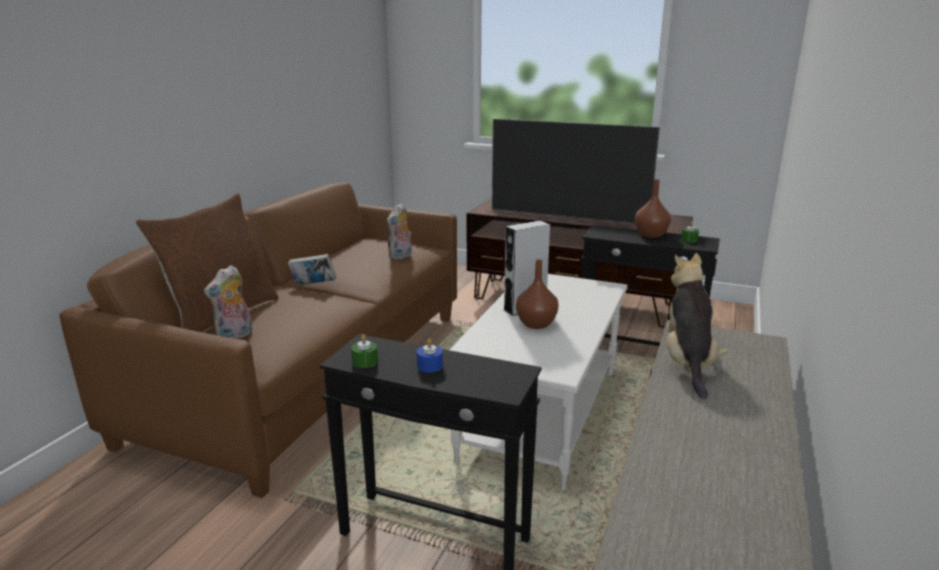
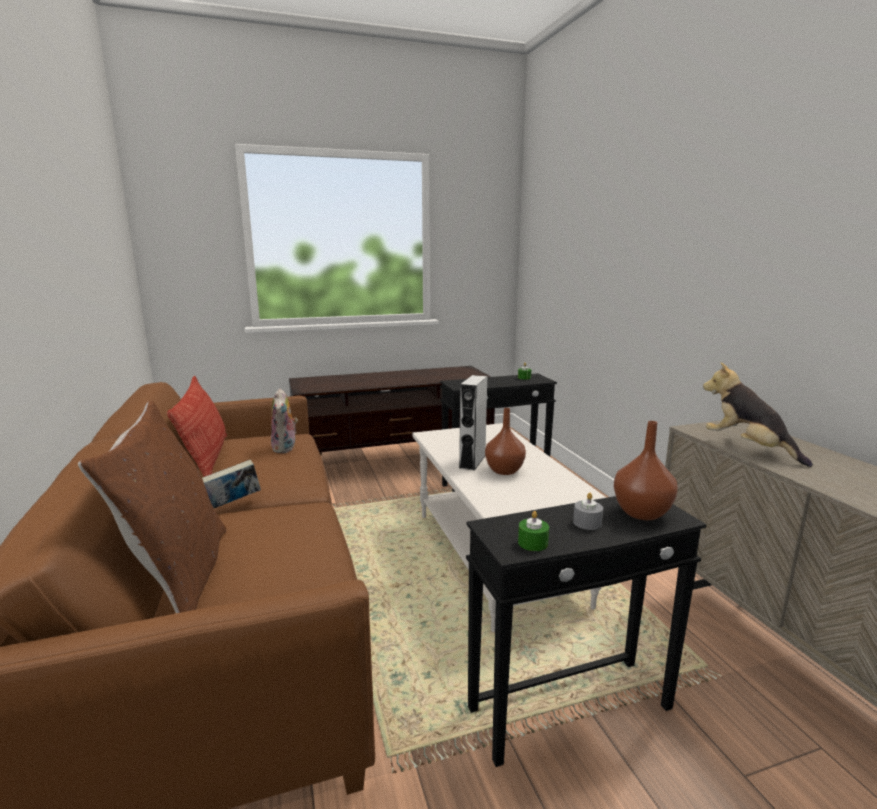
camera: 40 degrees left, 5 degrees down
plush toy [204,265,252,339] -> none
blue candle [417,338,443,373] -> grey candle [573,493,603,530]
television [492,119,660,224] -> none
brown vase [635,179,671,238] -> brown vase moved to [614,421,678,520]
none -> pillow [167,376,227,477]

